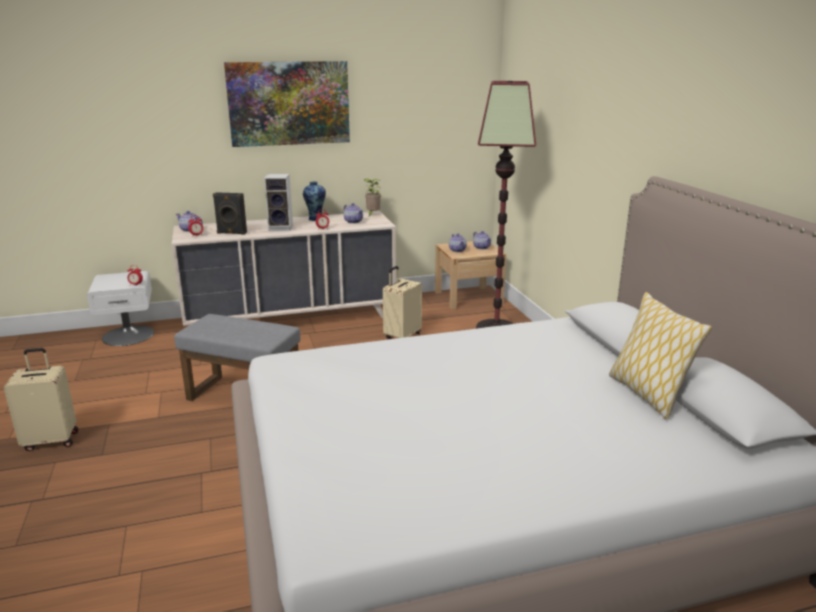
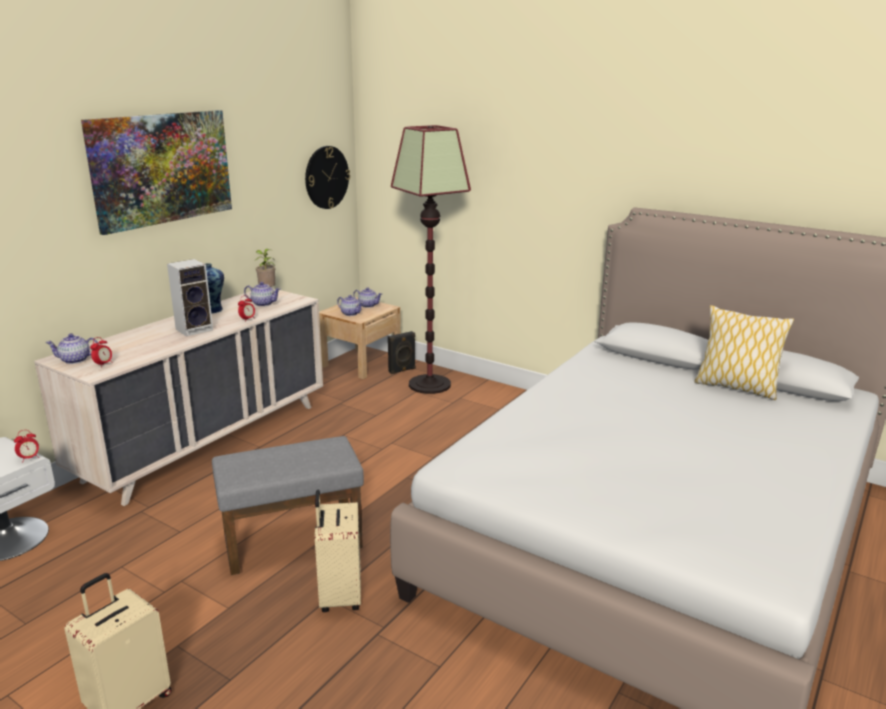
camera: 40 degrees left, 0 degrees up
black speaker [213,192,247,235] -> black speaker moved to [388,331,415,374]
beige suitcase [383,266,422,339] -> beige suitcase moved to [315,490,361,612]
none -> wall clock [305,146,350,209]

